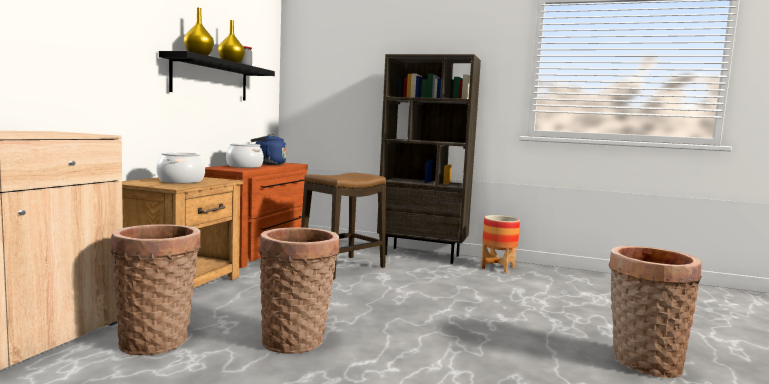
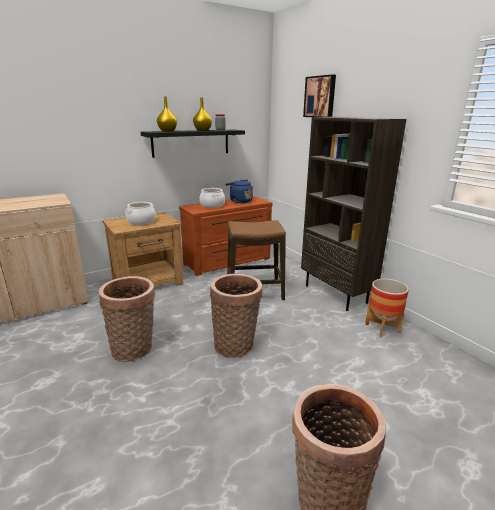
camera: 40 degrees right, 15 degrees up
basket [111,224,201,355] -> basket moved to [210,274,262,358]
none -> picture [303,74,336,117]

